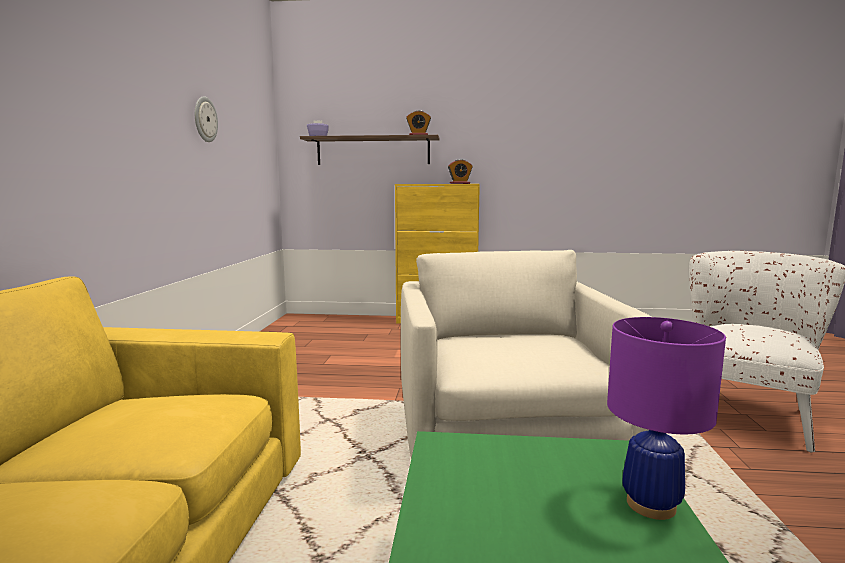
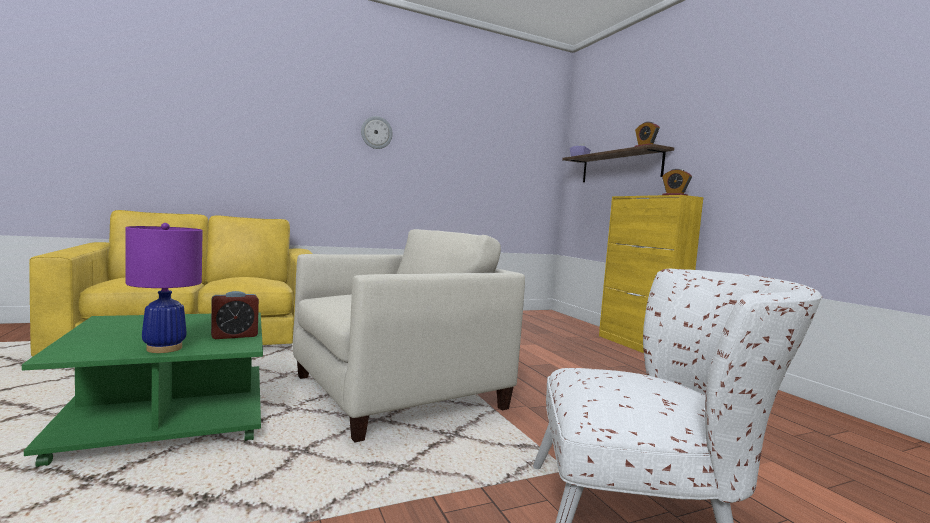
camera: 60 degrees right, 5 degrees down
wall clock [195,96,218,142] -> wall clock moved to [361,116,393,149]
none -> alarm clock [211,291,259,339]

